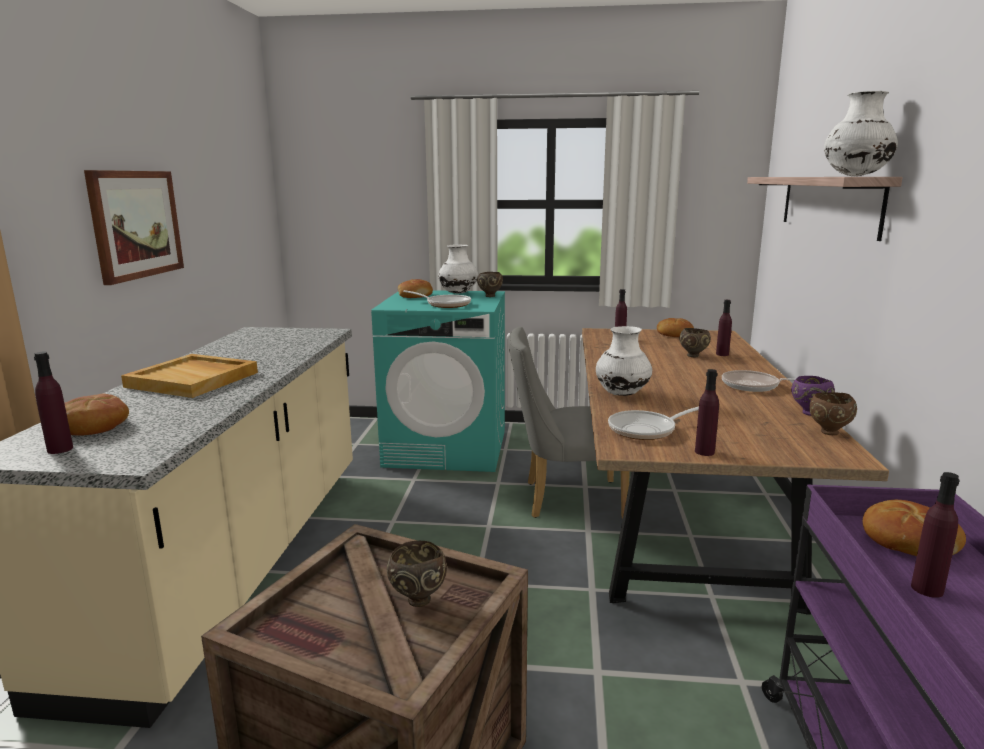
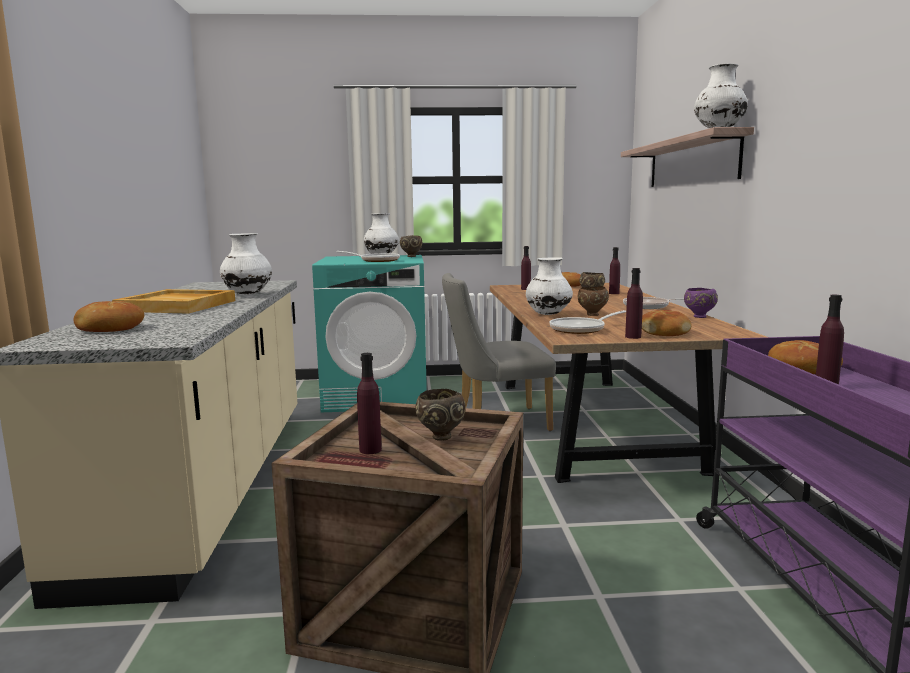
camera: 10 degrees left, 5 degrees down
purple bottle [34,352,73,454] -> purple bottle moved to [357,353,382,454]
picture [84,170,184,285] -> none
bread [398,279,433,298] -> bread moved to [642,310,692,336]
brown bowl [809,393,857,435] -> brown bowl moved to [578,286,609,316]
none -> white vase [220,233,272,295]

